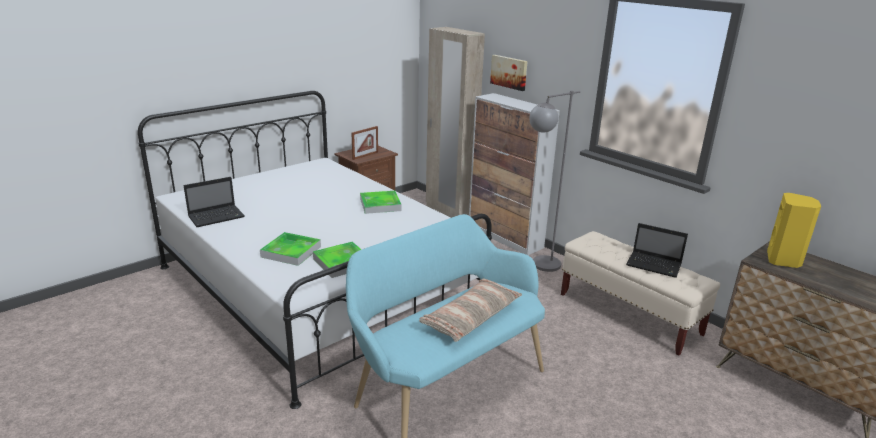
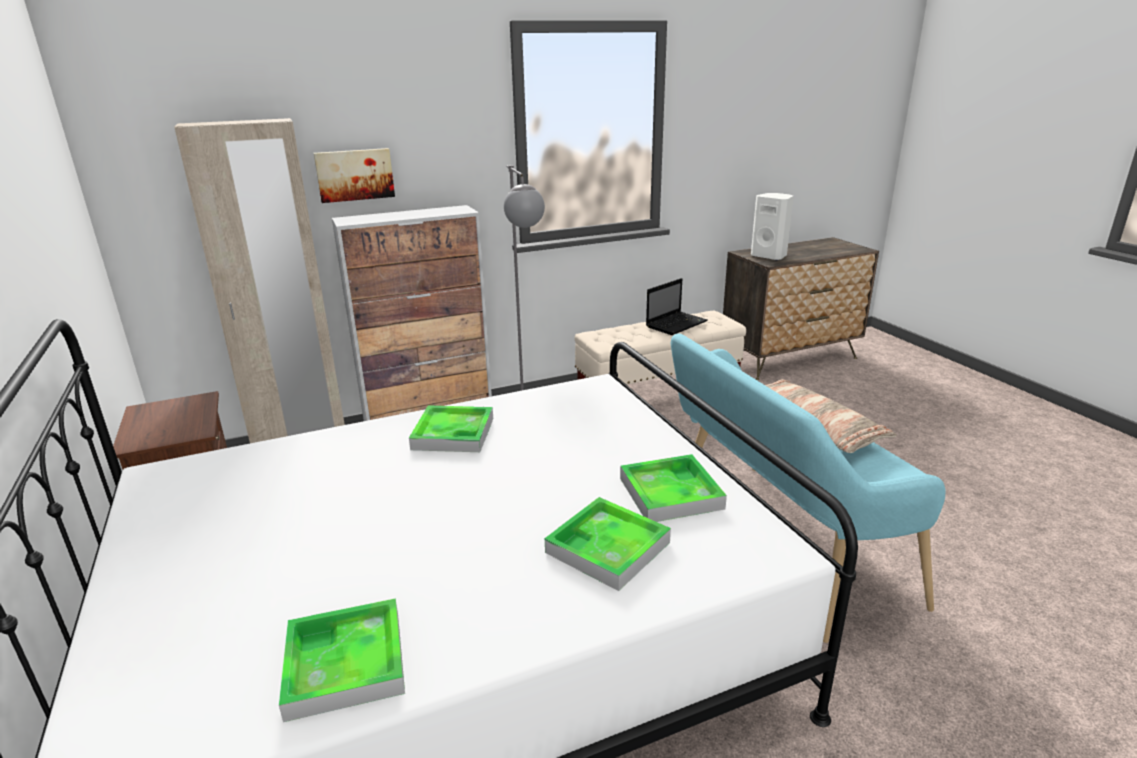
camera: 70 degrees left, 0 degrees up
laptop [184,177,245,227] -> tray [279,598,405,722]
picture frame [351,126,378,160] -> none
yellow speaker [767,193,821,268] -> white speaker [751,193,794,260]

